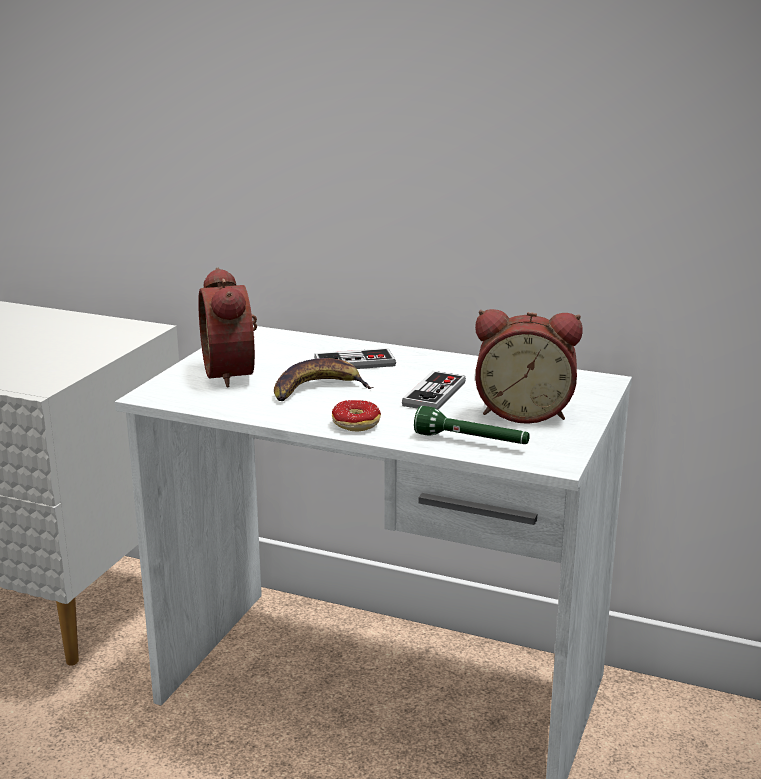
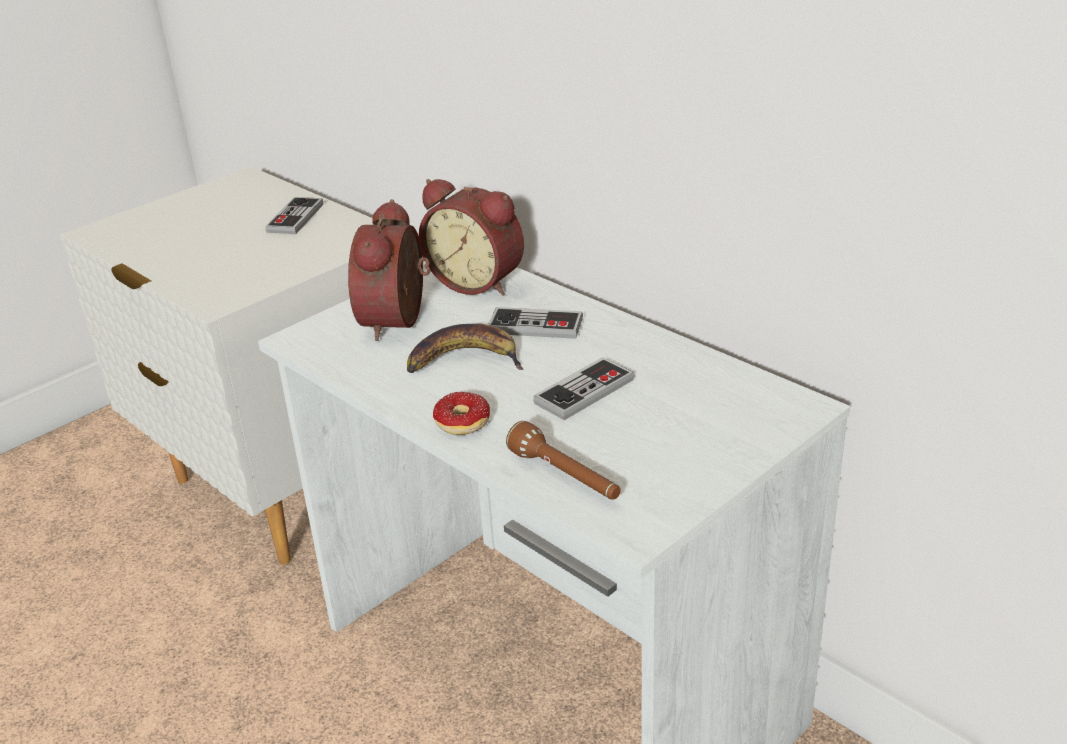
camera: 25 degrees right, 10 degrees up
green flashlight [414,406,530,444] -> brown flashlight [506,421,621,500]
alarm clock [475,309,583,424] -> alarm clock moved to [419,179,524,296]
none -> game controller [265,197,323,234]

